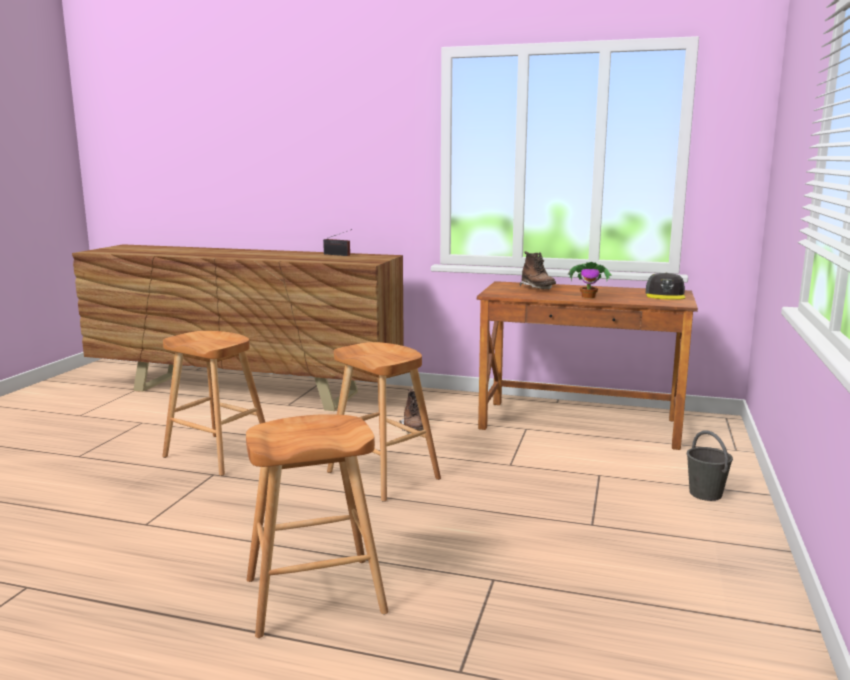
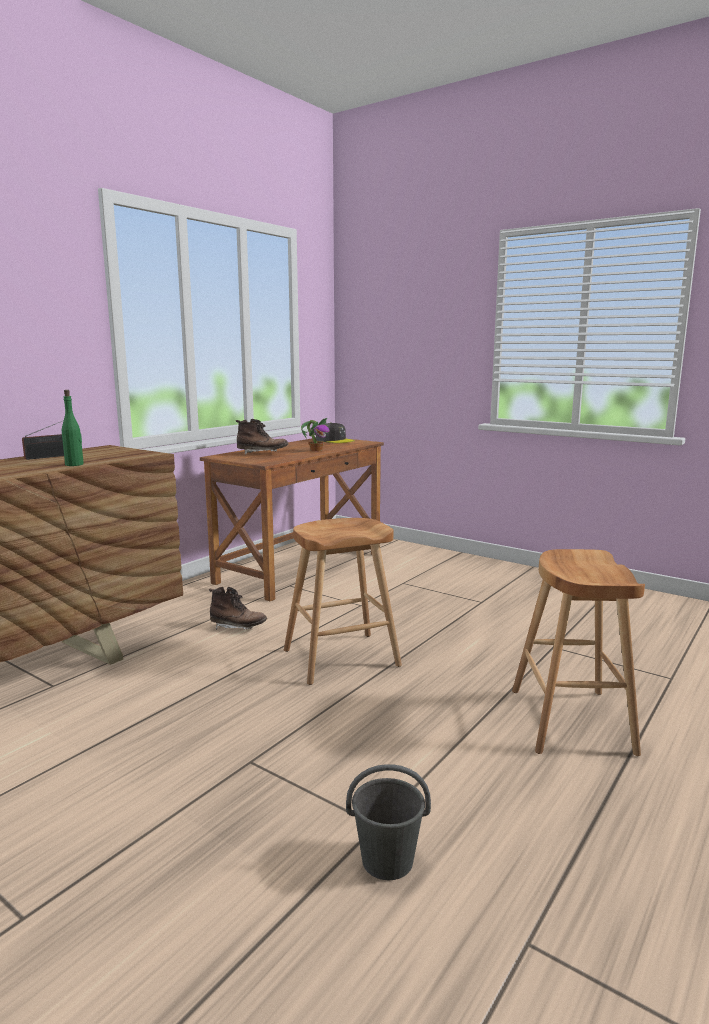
camera: 70 degrees left, 0 degrees up
brown stool [162,331,265,476] -> none
grey bucket [687,430,733,501] -> grey bucket moved to [346,764,431,880]
none -> green bottle [62,390,84,466]

